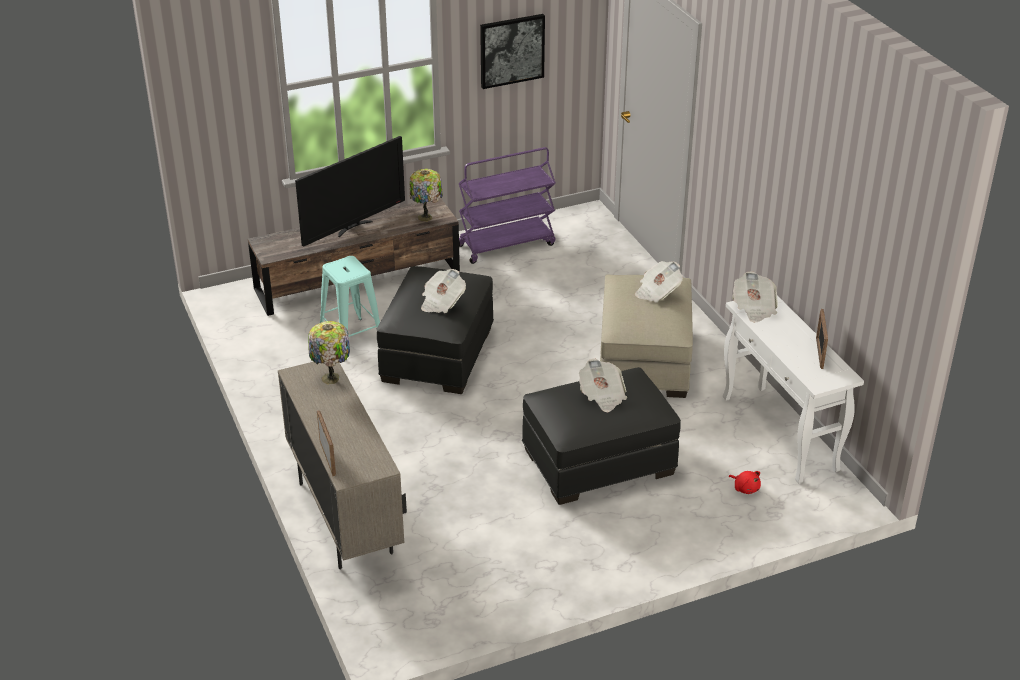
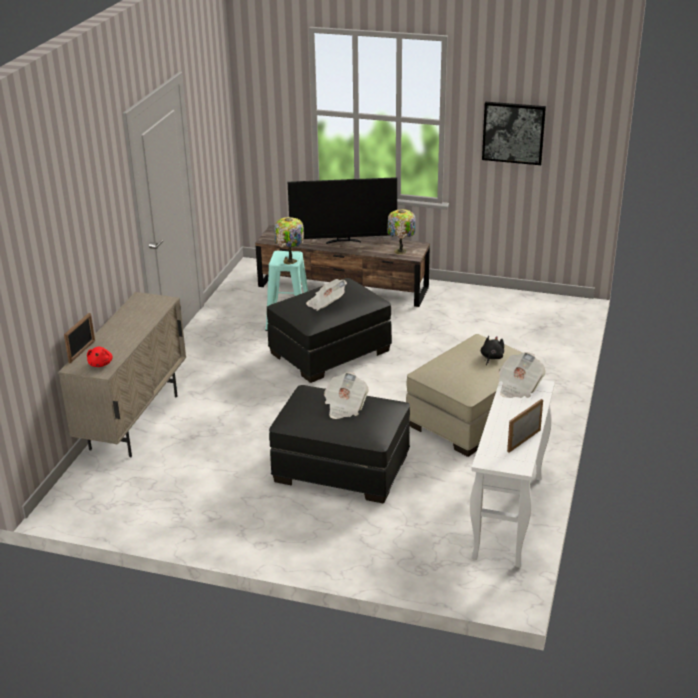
camera: 40 degrees right, 5 degrees down
table lamp [308,321,350,384] -> table lamp moved to [274,217,304,264]
purple cart [459,147,556,264] -> none
newspaper [635,261,683,303] -> black plush toy [481,336,504,365]
red plush toy [728,471,761,494] -> red plush toy moved to [87,347,113,367]

